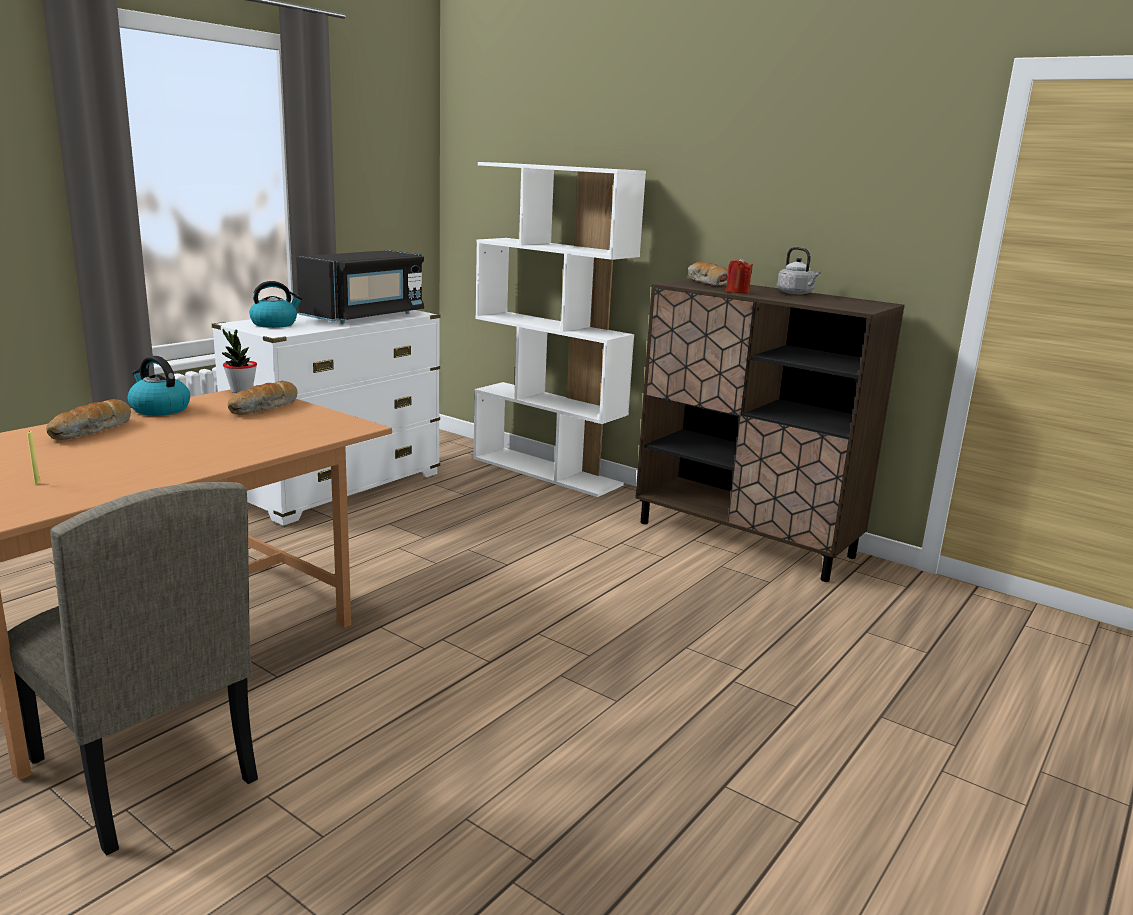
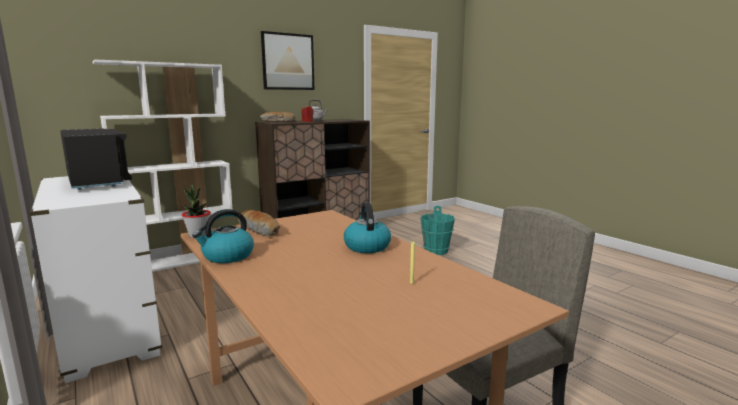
camera: 70 degrees left, 5 degrees down
bread [46,399,131,440] -> none
kettle [249,281,302,328] -> kettle moved to [344,203,391,253]
none -> picture [261,31,314,90]
none -> turquoise bucket [420,206,455,255]

